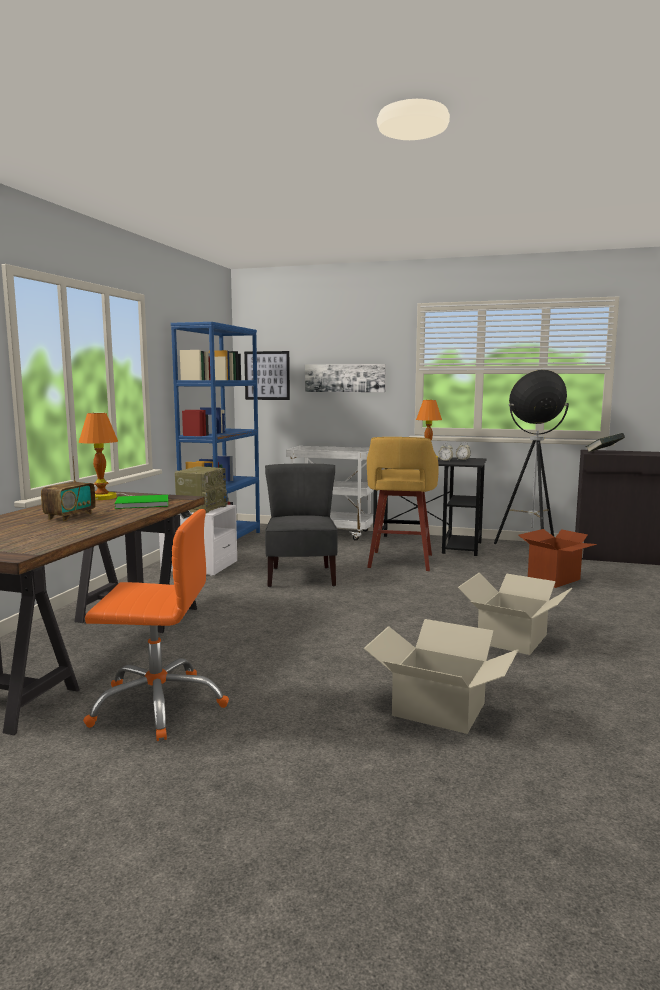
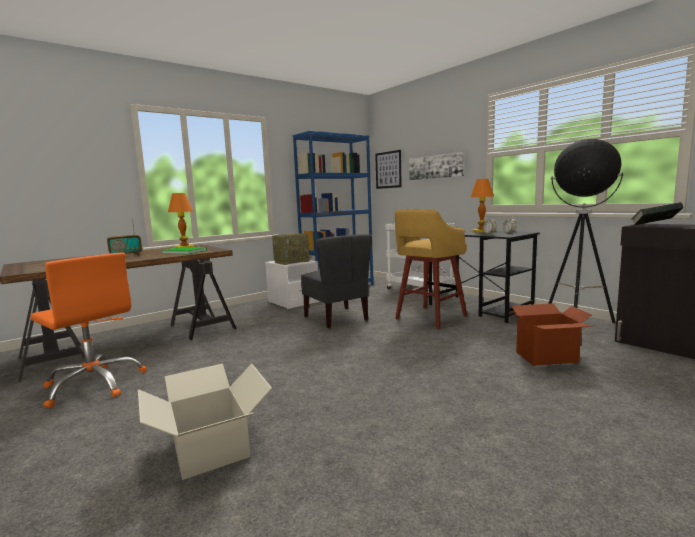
camera: 35 degrees right, 0 degrees up
grey chair [265,464,338,587] -> grey chair turned 120 degrees clockwise [301,234,372,329]
cardboard box [458,573,572,655] -> none

